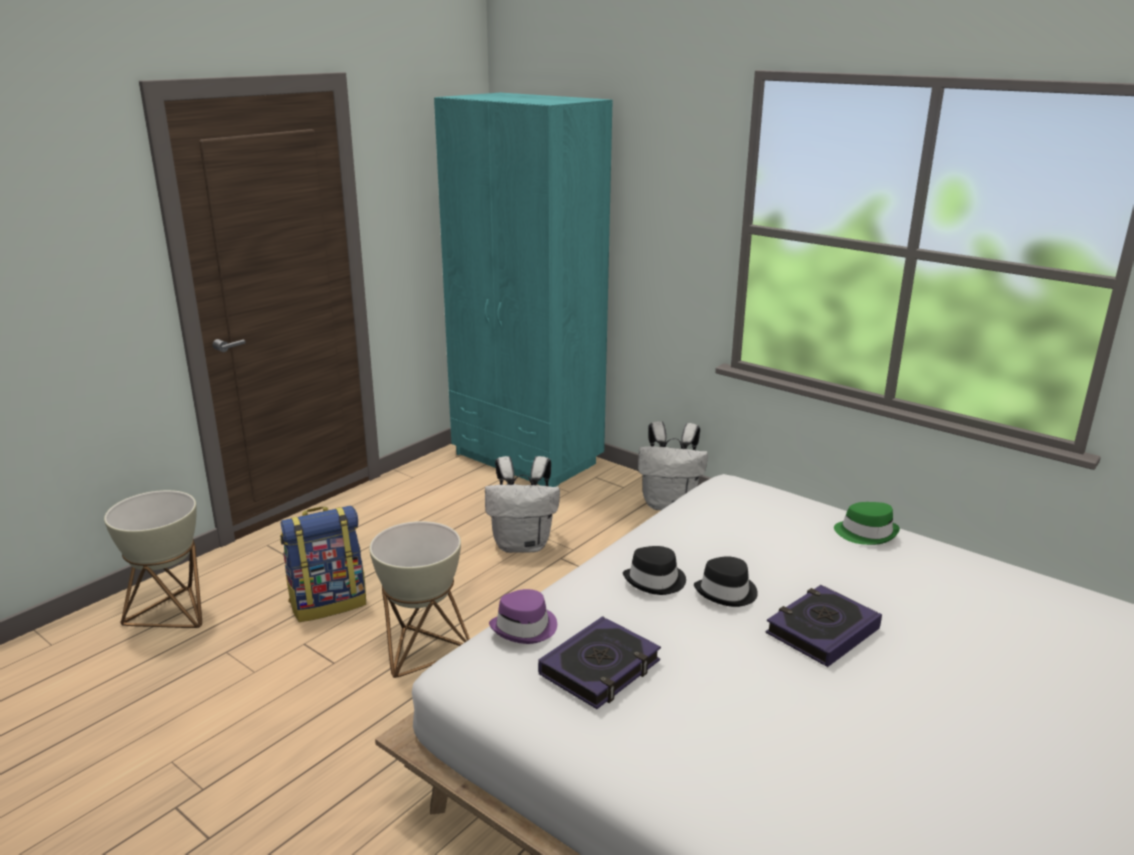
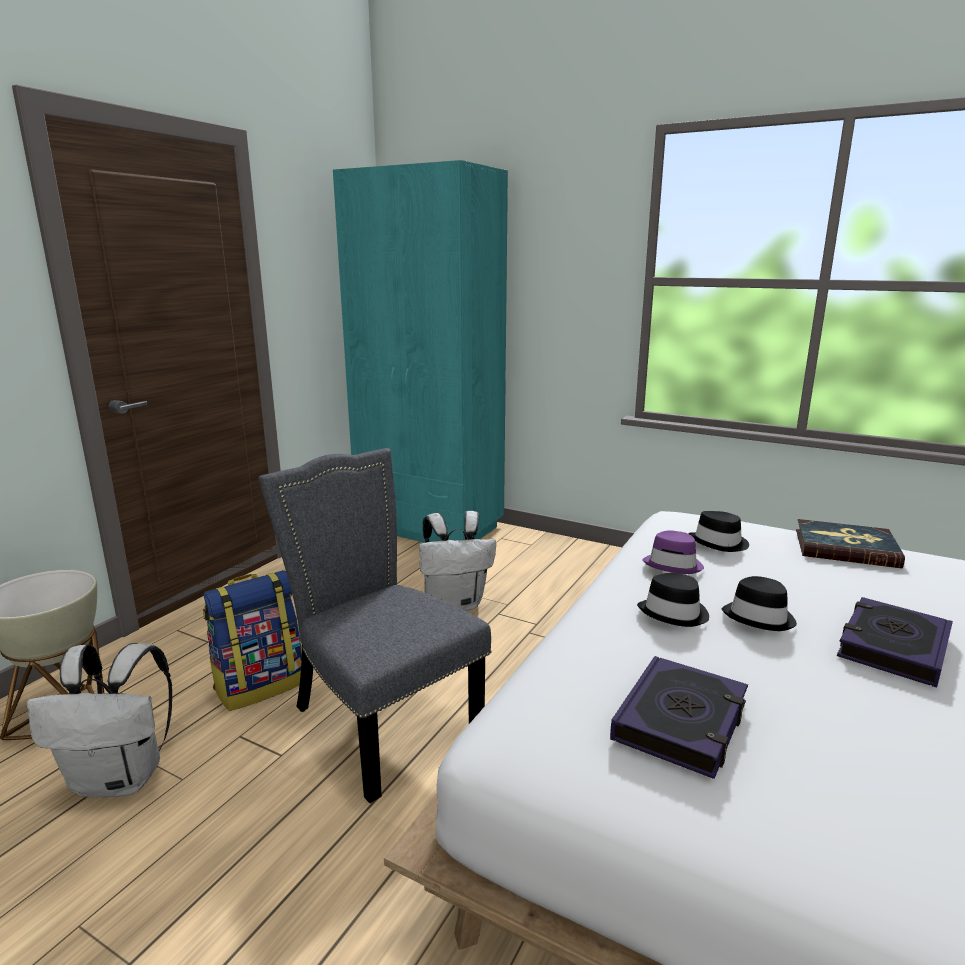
camera: 10 degrees left, 5 degrees down
planter [369,521,470,678] -> grey chair [258,448,492,803]
purple hat [489,589,557,644] -> purple hat moved to [642,530,704,574]
white backpack [638,421,708,510] -> white backpack moved to [27,643,172,797]
green hat [834,502,900,545] -> book [796,519,905,568]
none -> black hat [689,511,749,552]

